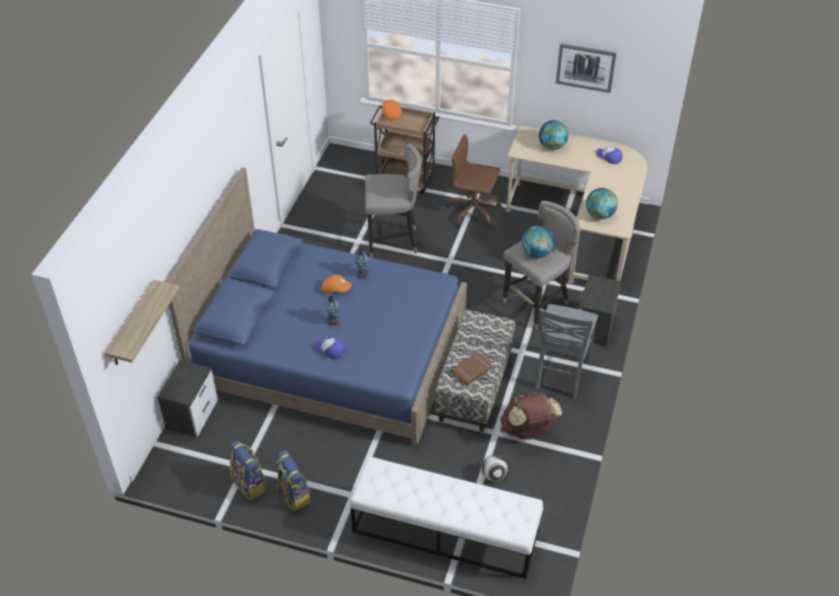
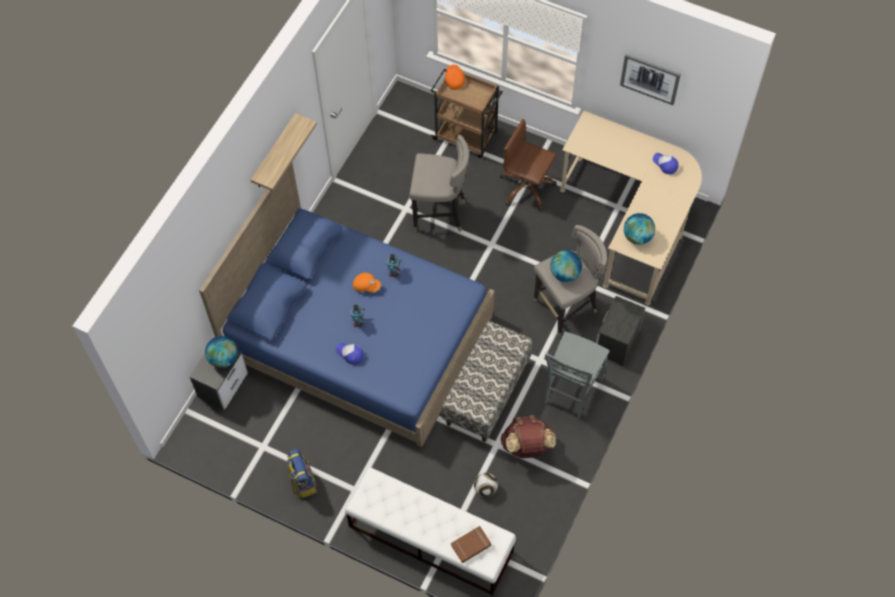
camera: 10 degrees right, 15 degrees up
shelf [105,280,180,365] -> shelf moved to [251,113,317,191]
backpack [229,440,267,501] -> none
brown book [452,352,492,386] -> brown book moved to [451,526,491,563]
globe [539,120,568,150] -> globe moved to [205,336,238,368]

